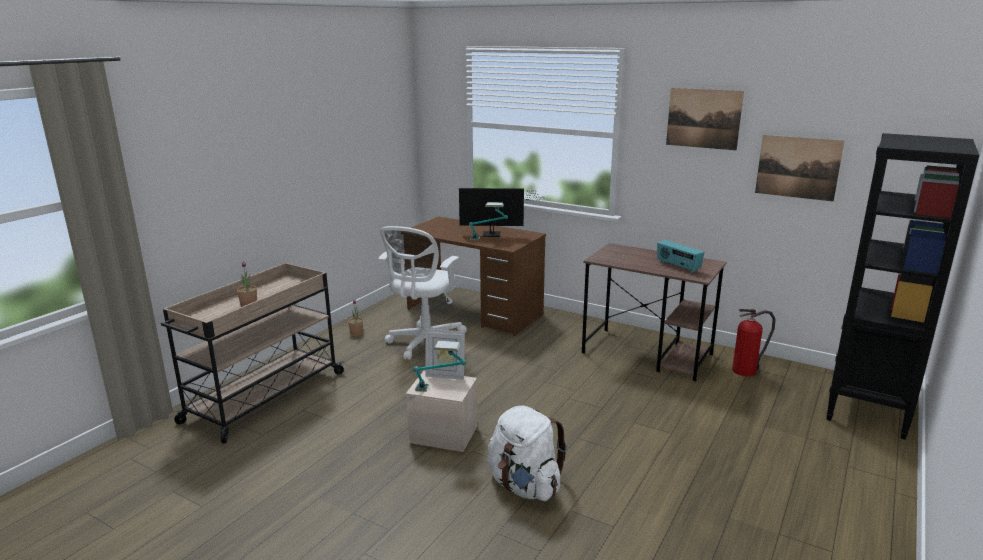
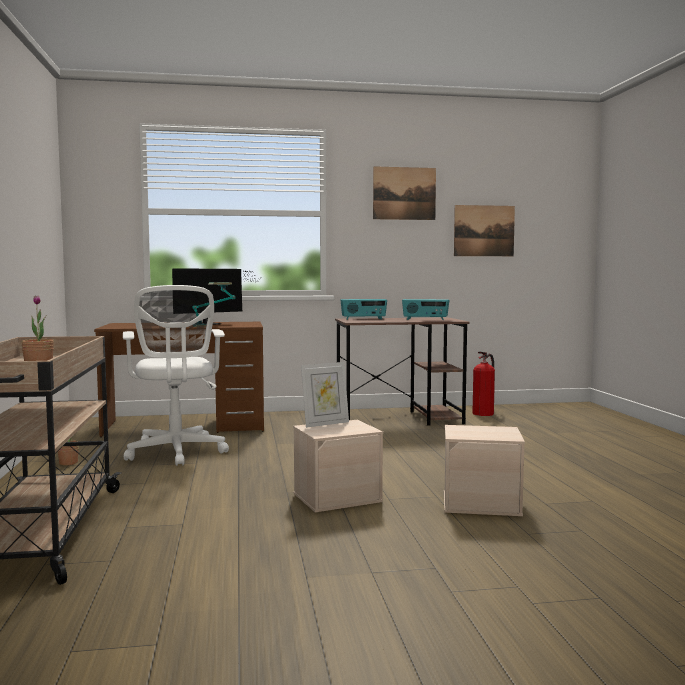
camera: 40 degrees left, 15 degrees down
table lamp [413,341,466,392] -> none
white backpack [488,405,567,501] -> beige storage box [444,425,525,516]
black bookcase [826,133,979,440] -> none
none -> radio [340,299,387,320]

